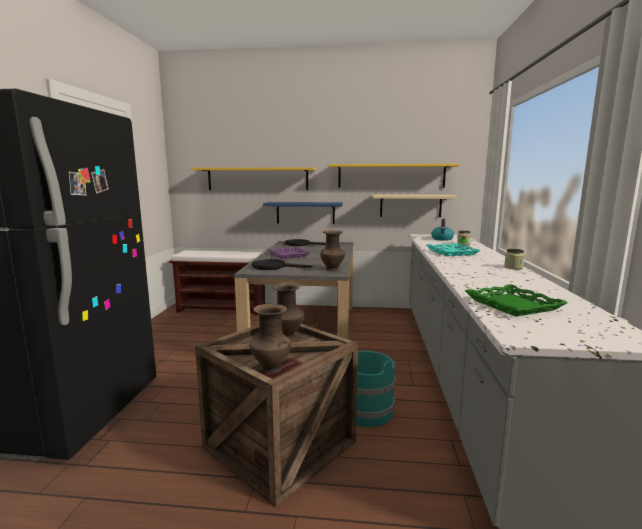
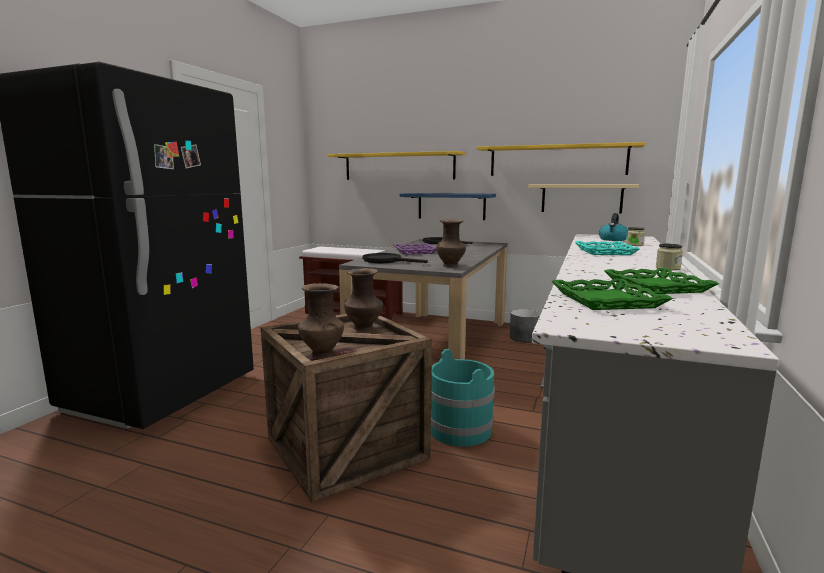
camera: 15 degrees right, 0 degrees up
none -> grey planter [510,309,541,343]
none -> green tray [604,268,719,294]

